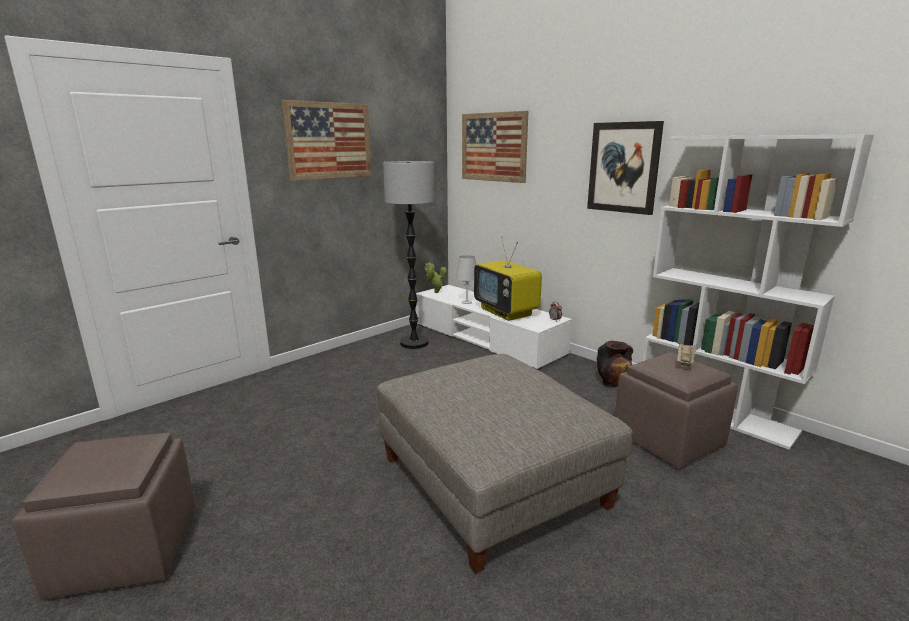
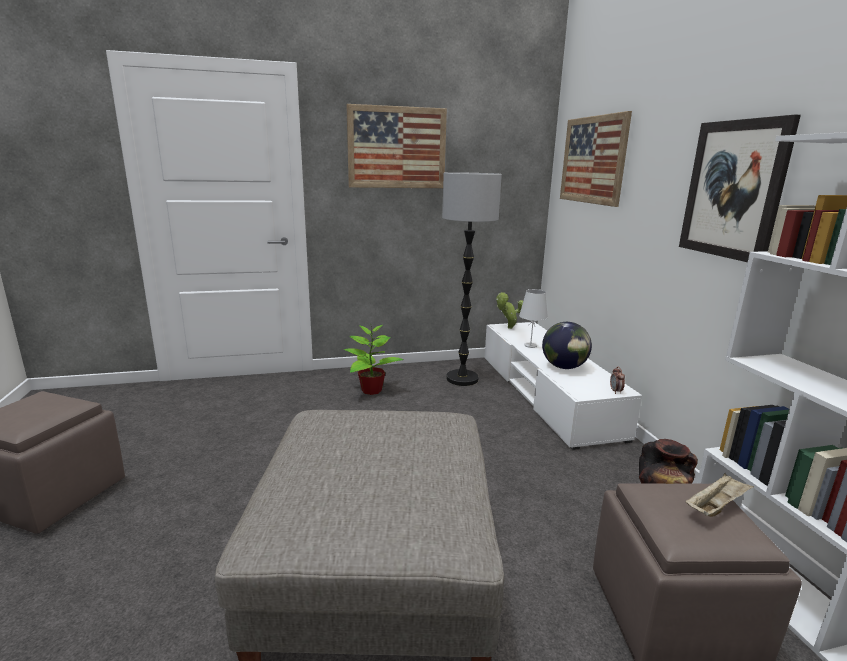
camera: 30 degrees right, 0 degrees up
television [474,237,542,321] -> globe [542,322,592,369]
none -> potted plant [344,323,404,395]

